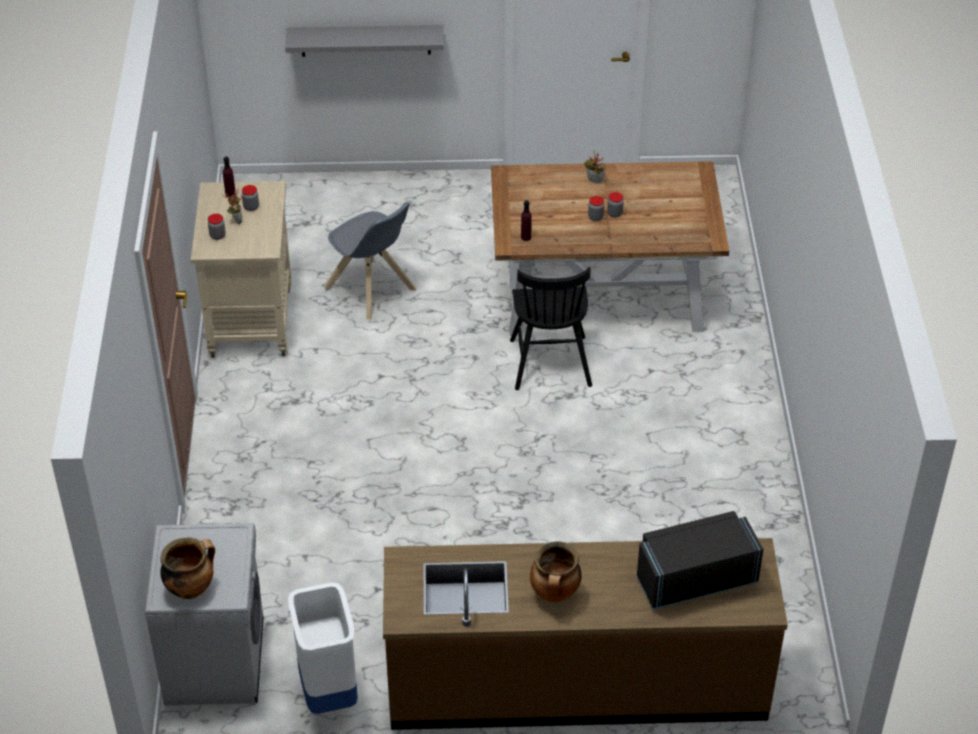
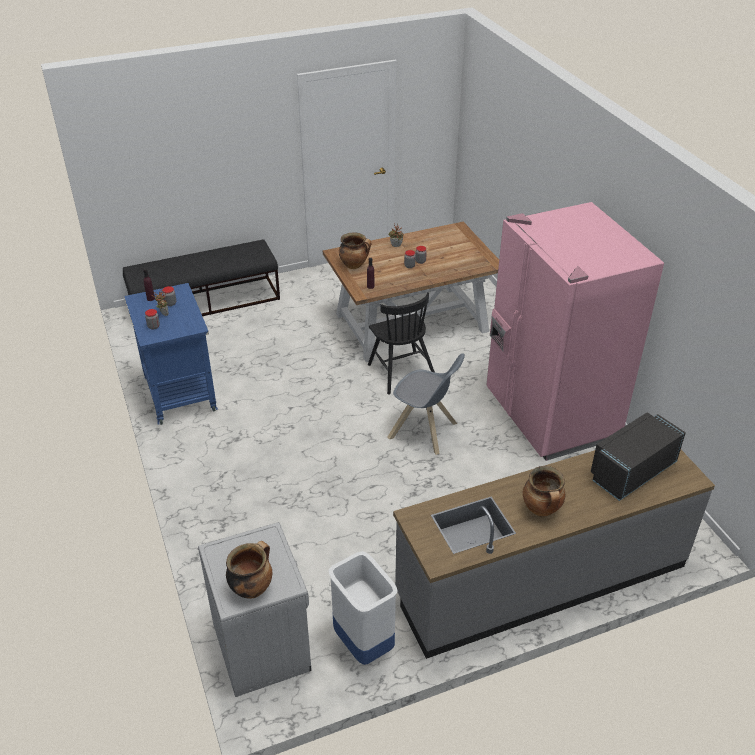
camera: 20 degrees left, 5 degrees down
beige cart [191,181,293,358] -> blue cart [124,283,218,425]
grey shelf [285,25,444,57] -> none
grey chair [324,202,416,320] -> grey chair moved to [388,353,465,455]
brown counter [383,538,788,730] -> grey counter [393,450,715,659]
none -> black bench [123,239,280,316]
none -> cooking pot [339,232,371,269]
none -> pink fridge [486,202,664,461]

